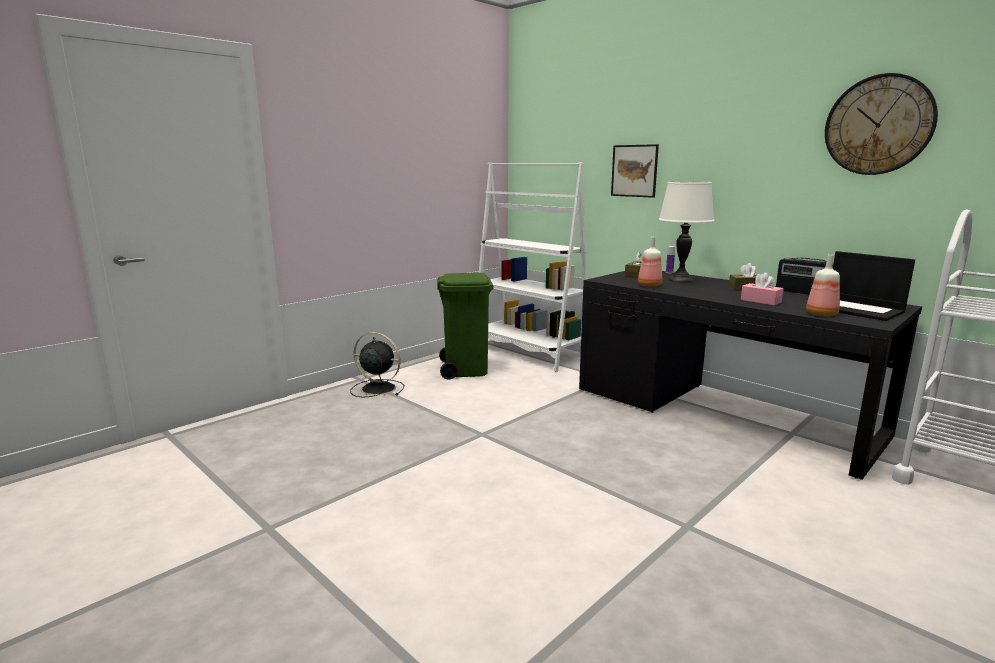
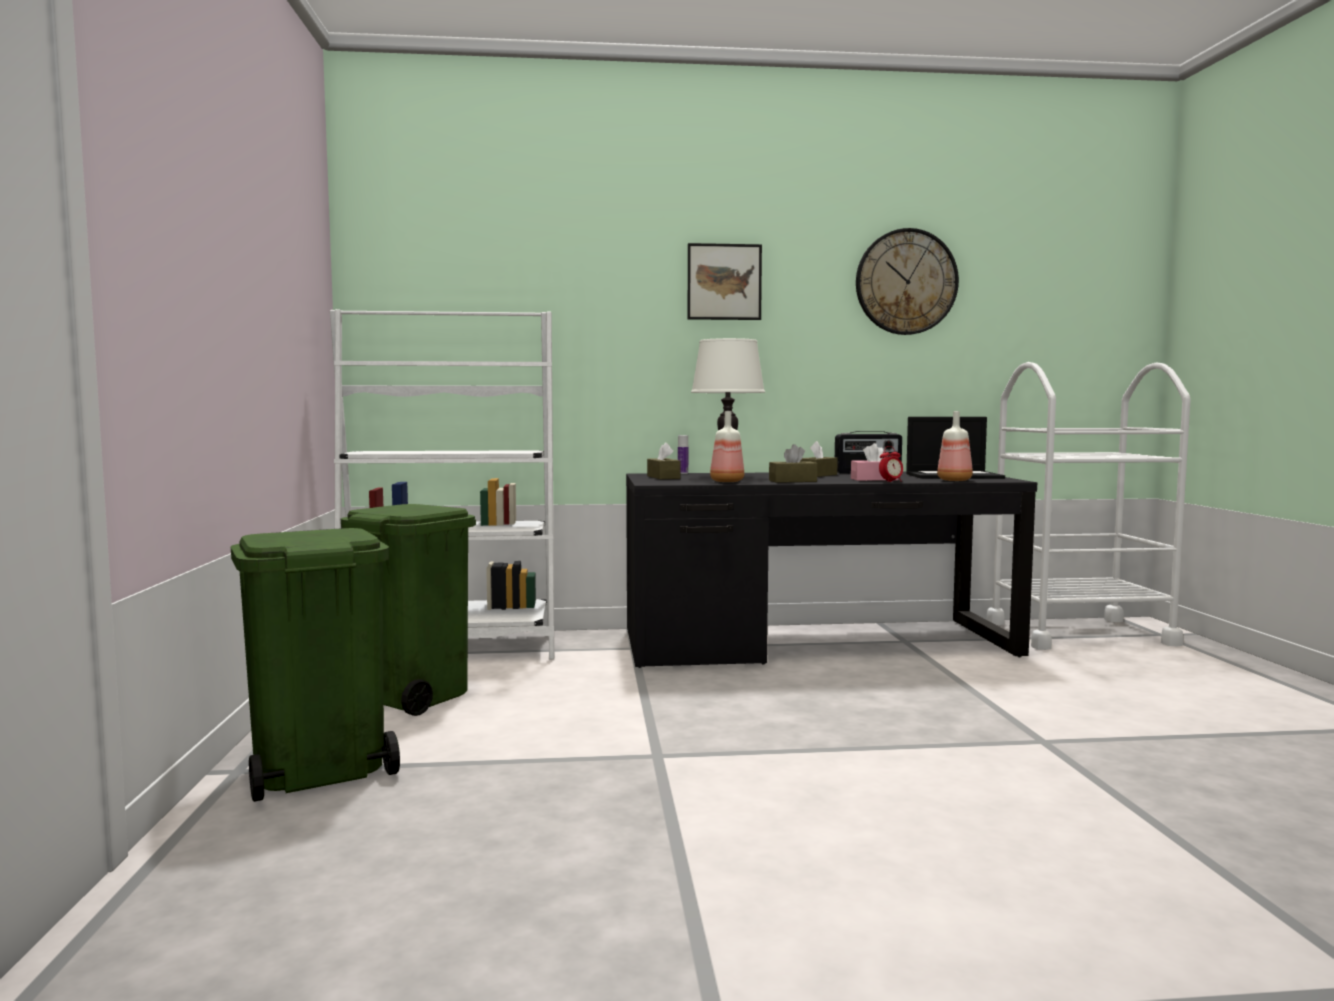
camera: 50 degrees left, 10 degrees down
black fan [351,332,405,397] -> green trash can [231,528,400,802]
picture [611,144,659,198] -> picture moved to [688,243,762,320]
none -> brown tissue box [769,444,817,483]
none -> alarm clock [879,446,903,482]

